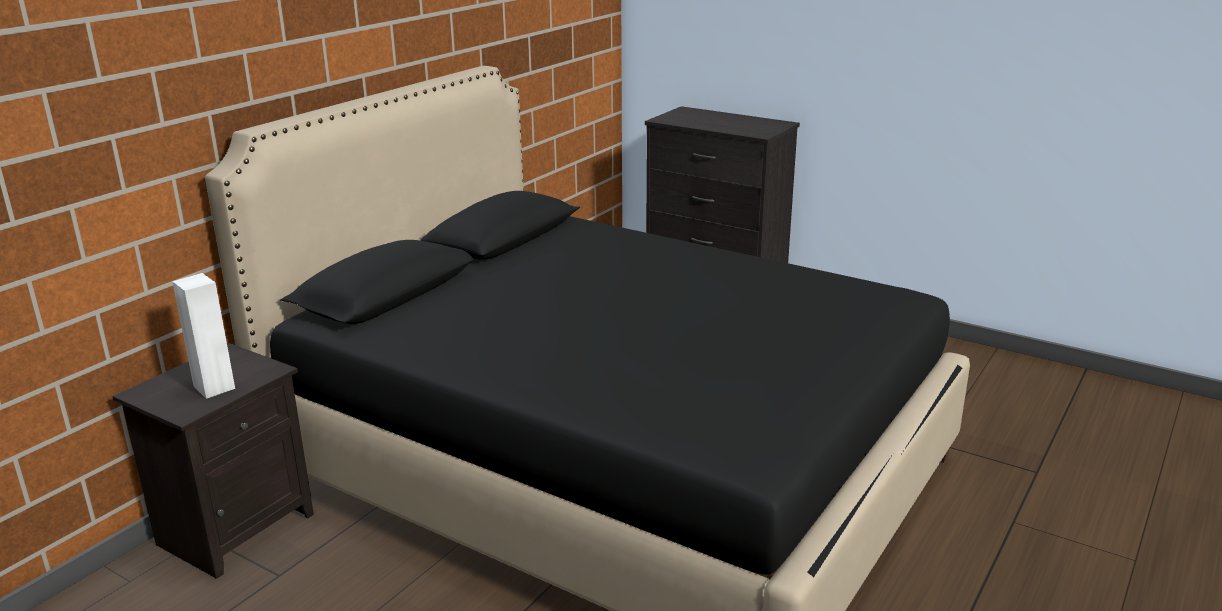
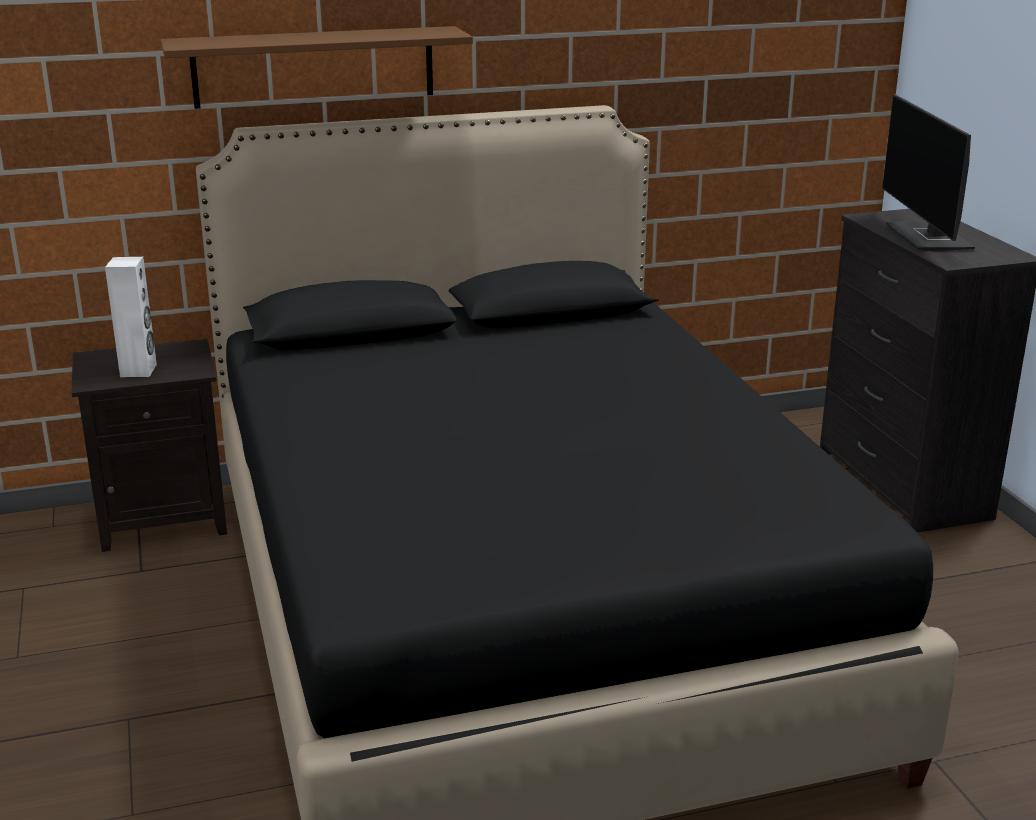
camera: 40 degrees right, 0 degrees up
none -> brown shelf [160,26,473,109]
none -> monitor [882,94,975,251]

